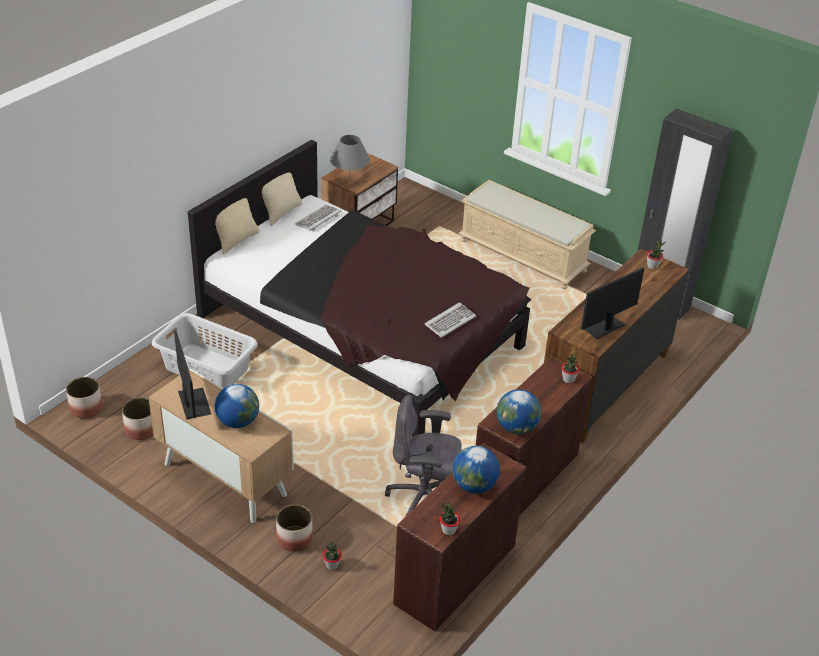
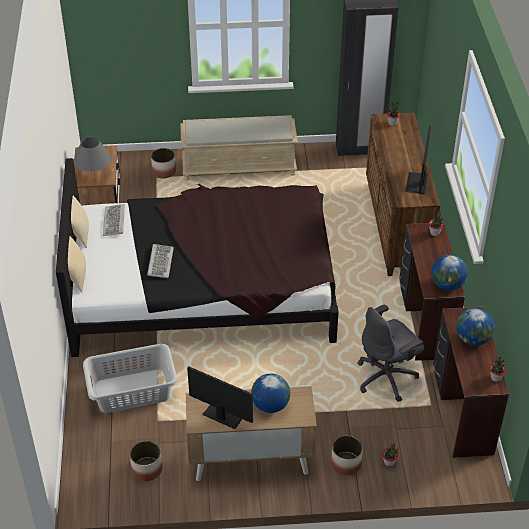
camera: 40 degrees left, 5 degrees up
planter [66,377,103,419] -> planter moved to [151,148,176,179]
keyboard [424,302,476,338] -> keyboard moved to [147,244,174,278]

